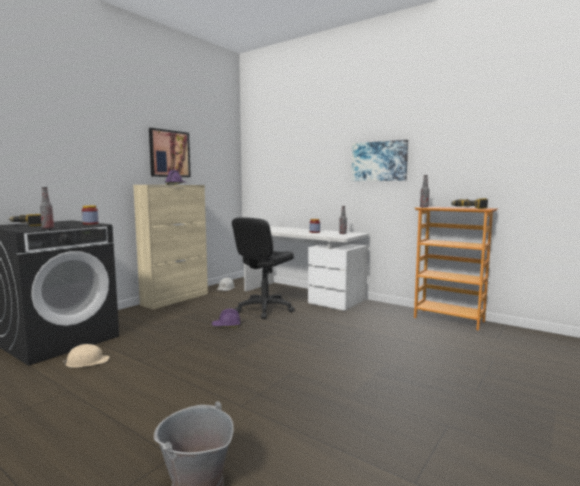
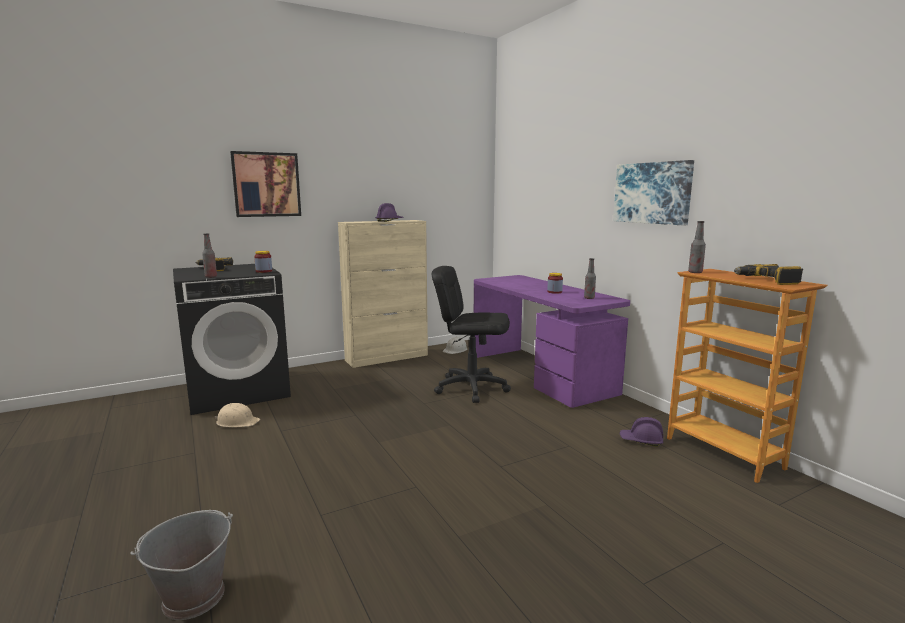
camera: 25 degrees right, 5 degrees up
picture [149,128,191,177] -> picture moved to [230,151,301,217]
purple hard hat [212,309,240,327] -> purple hard hat moved to [620,417,663,447]
black office chair [232,217,295,319] -> black office chair turned 45 degrees clockwise [432,266,511,403]
white desk [244,226,368,310] -> purple desk [474,275,630,408]

